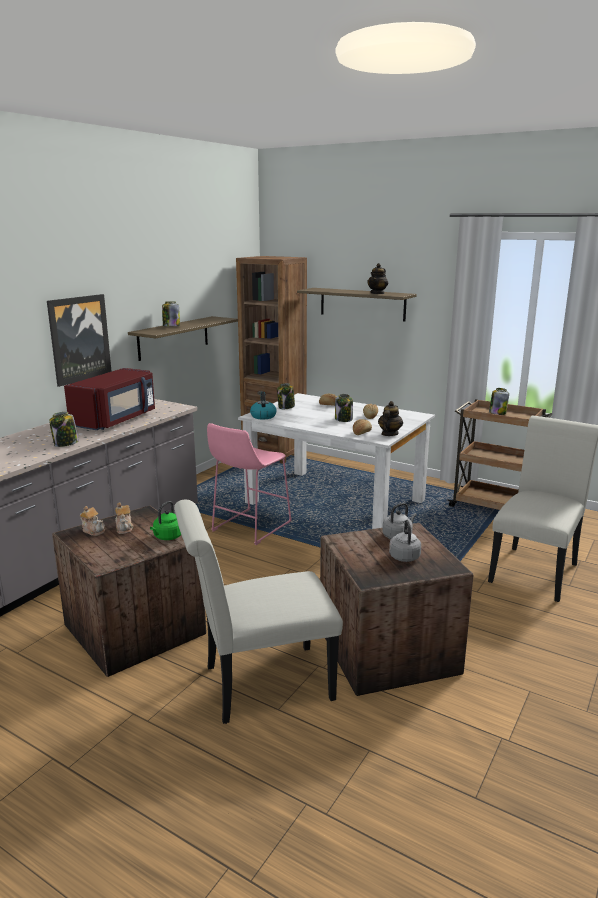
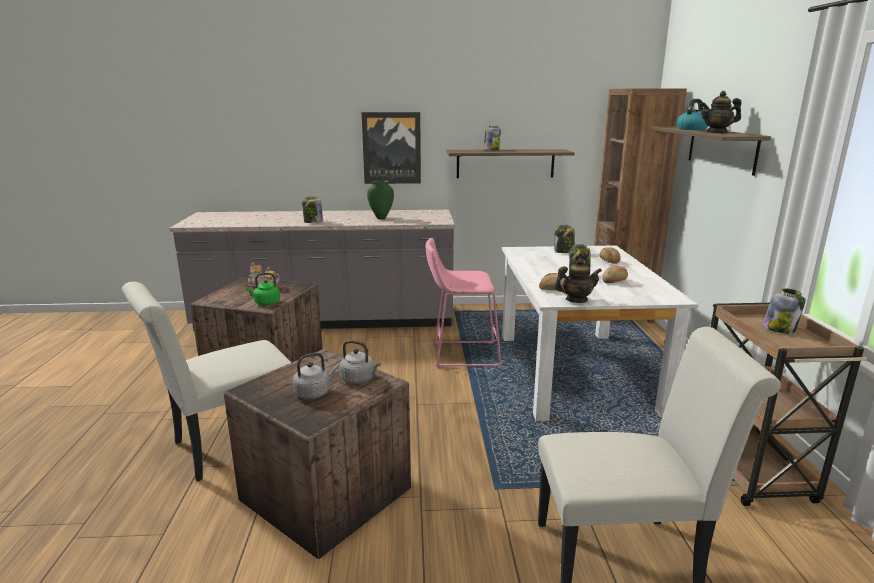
camera: 55 degrees right, 0 degrees up
red microwave [64,368,155,430] -> green vase [367,180,394,220]
white chair [174,500,343,724] -> white chair turned 75 degrees counterclockwise [122,282,292,481]
kettle [250,392,277,419] -> kettle moved to [677,99,708,130]

